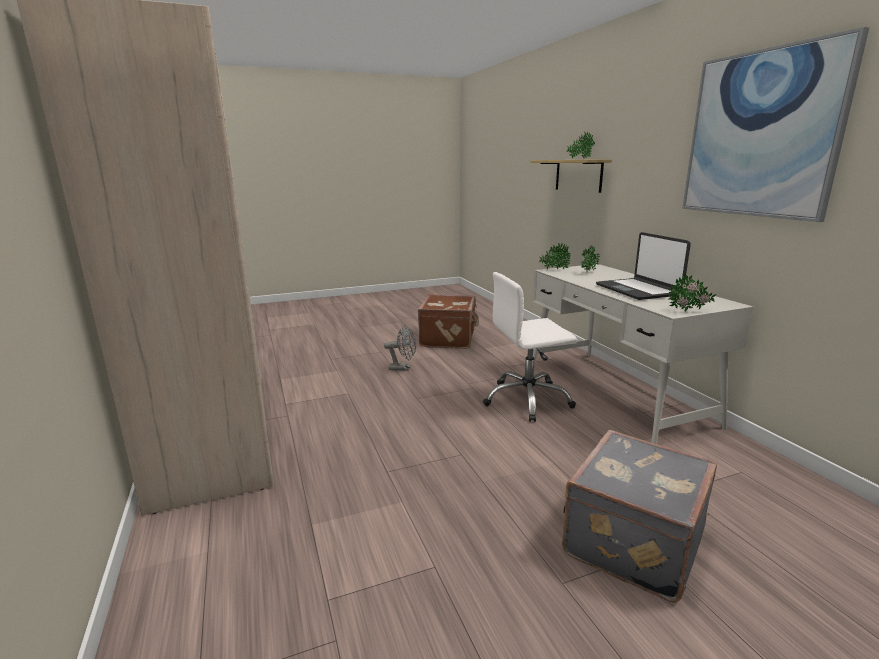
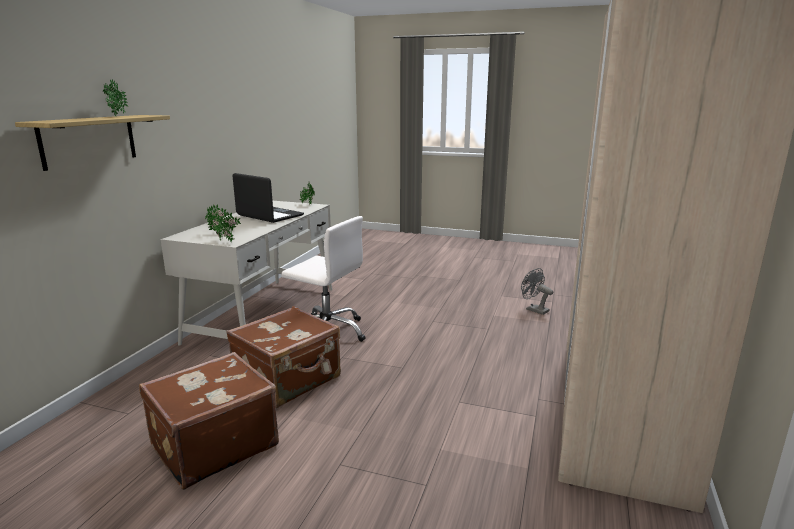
camera: 140 degrees left, 0 degrees up
grey fan [384,325,416,371] -> grey fan moved to [521,268,553,315]
grey suitcase [562,430,717,603] -> none
laptop [596,232,691,300] -> laptop turned 75 degrees counterclockwise [233,173,304,223]
picture [682,27,869,222] -> none
none -> brown suitcase [226,306,341,408]

